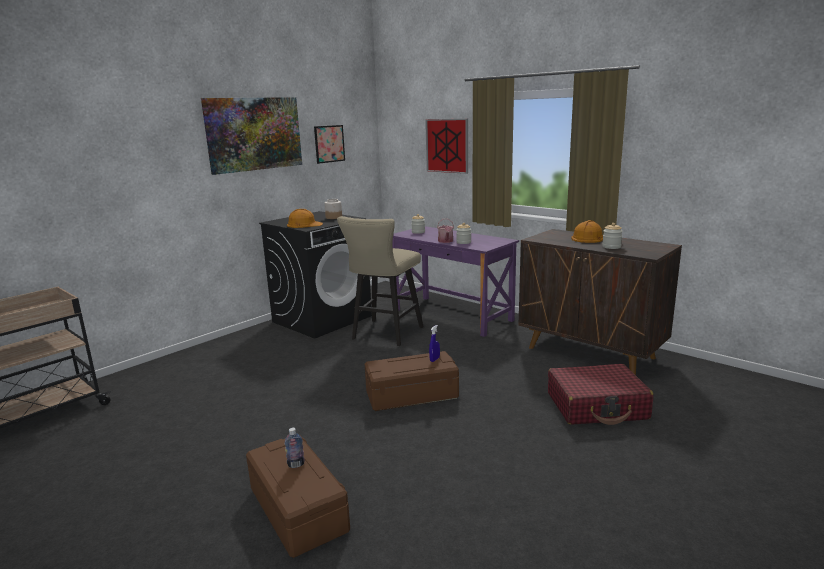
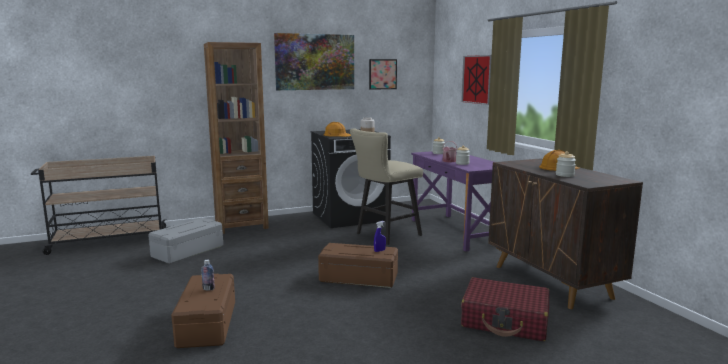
camera: 25 degrees right, 5 degrees down
none -> grey storage box [148,218,223,264]
none -> brown bookcase [204,42,269,234]

